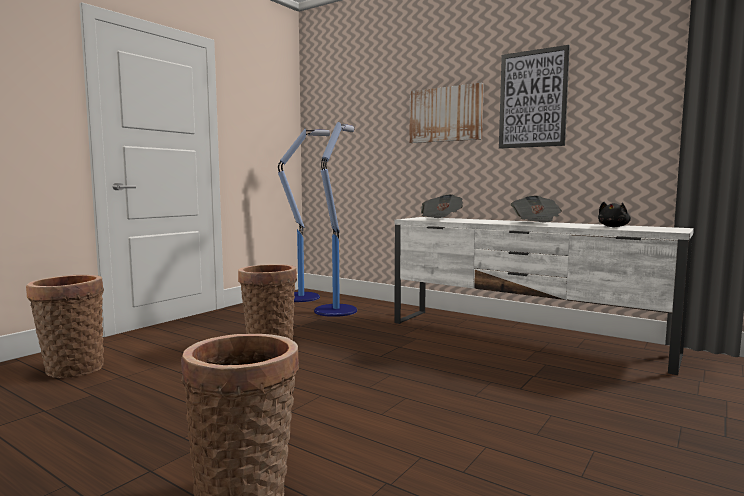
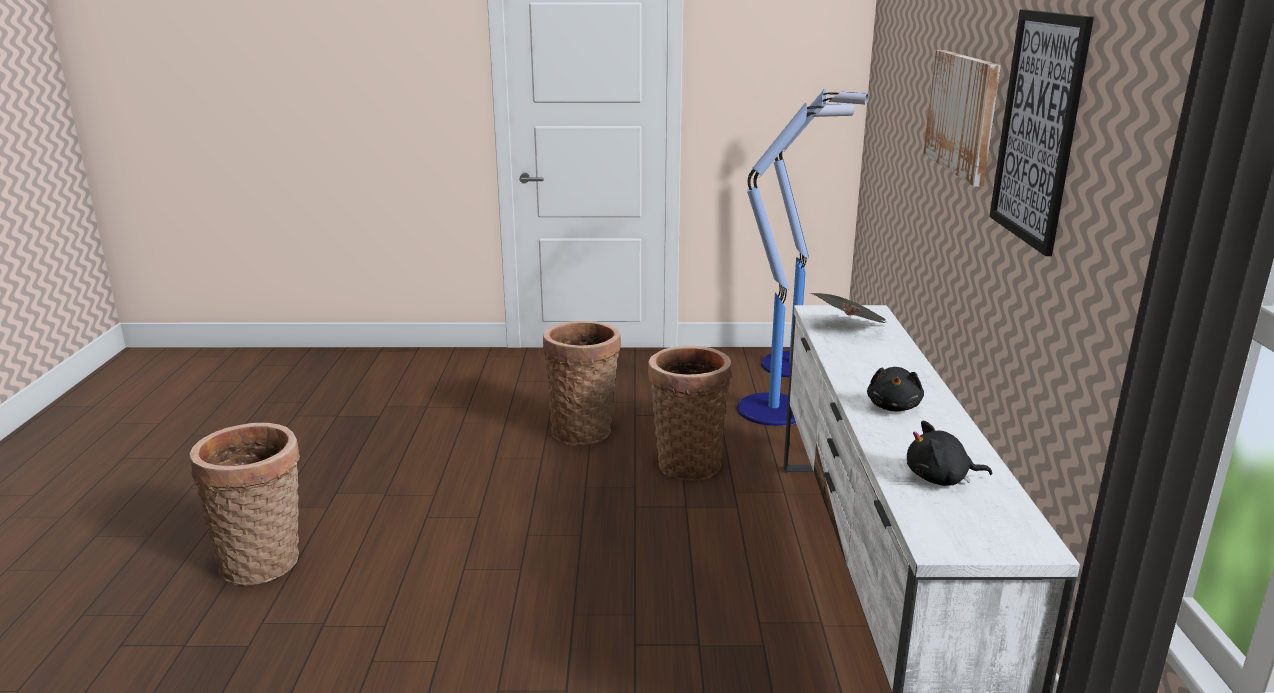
camera: 55 degrees right, 15 degrees up
basket [26,275,104,378] -> basket moved to [648,346,731,481]
newspaper [510,196,562,222] -> black plush toy [867,367,924,411]

